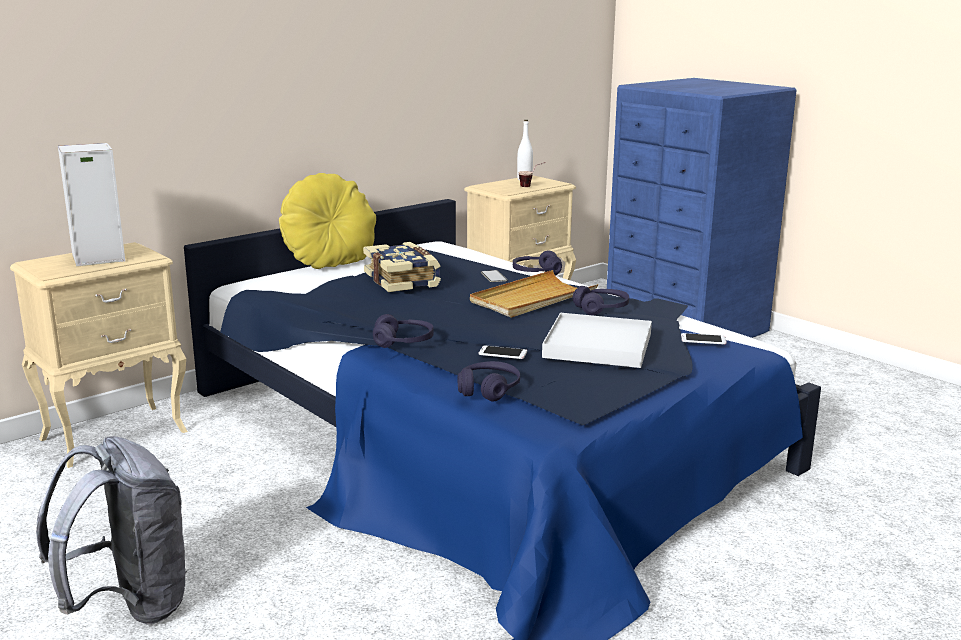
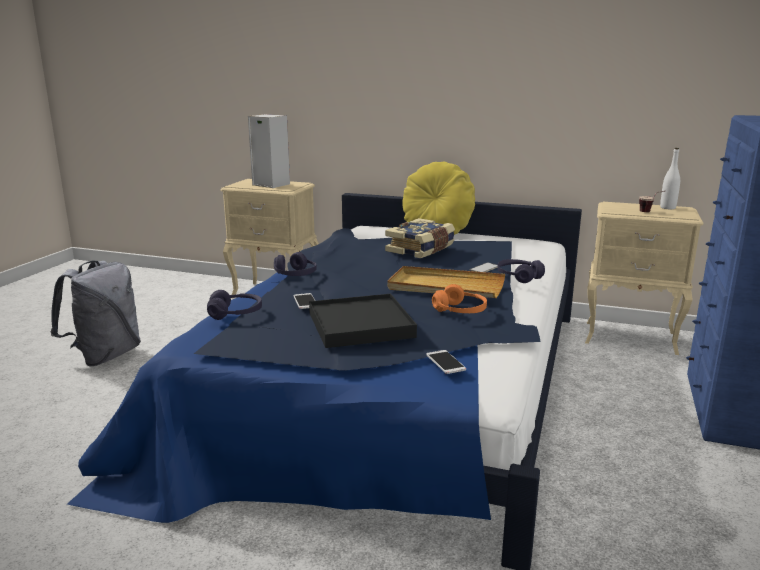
camera: 60 degrees right, 0 degrees up
white tray [542,313,652,368] -> black tray [309,294,417,348]
purple headphones [573,286,629,315] -> orange headphones [432,284,487,313]

